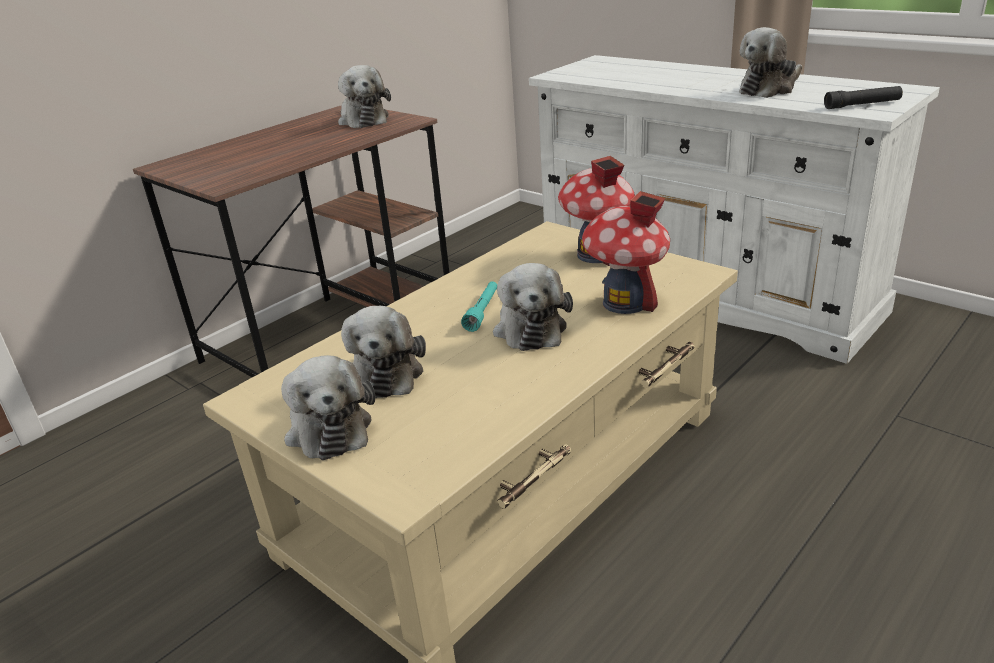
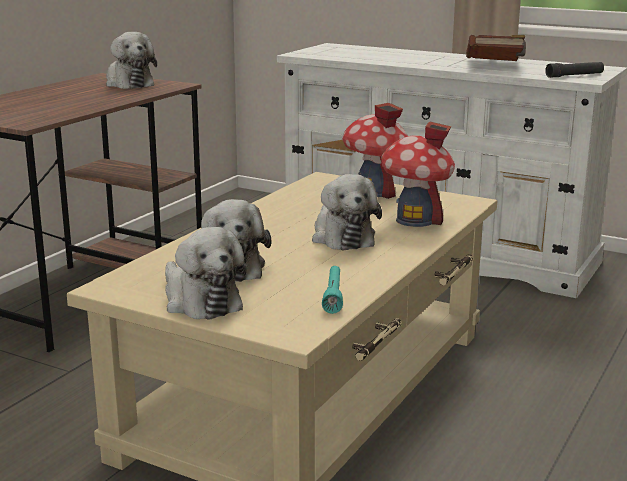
camera: 15 degrees left, 10 degrees down
turquoise flashlight [461,281,497,332] -> turquoise flashlight moved to [322,266,343,314]
plush toy [739,27,802,98] -> brown book [466,35,526,61]

